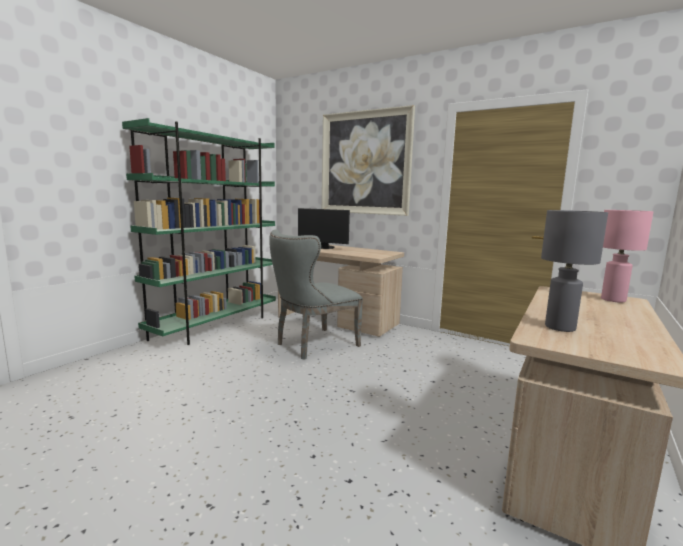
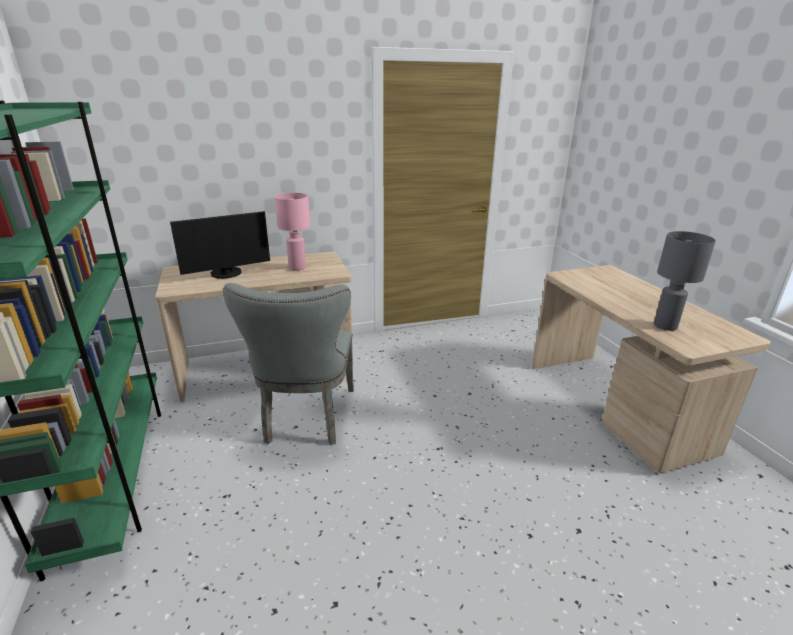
camera: 50 degrees left, 15 degrees up
picture [322,105,415,216] -> none
pink table lamp [601,210,654,303] -> pink table lamp moved to [275,193,310,271]

